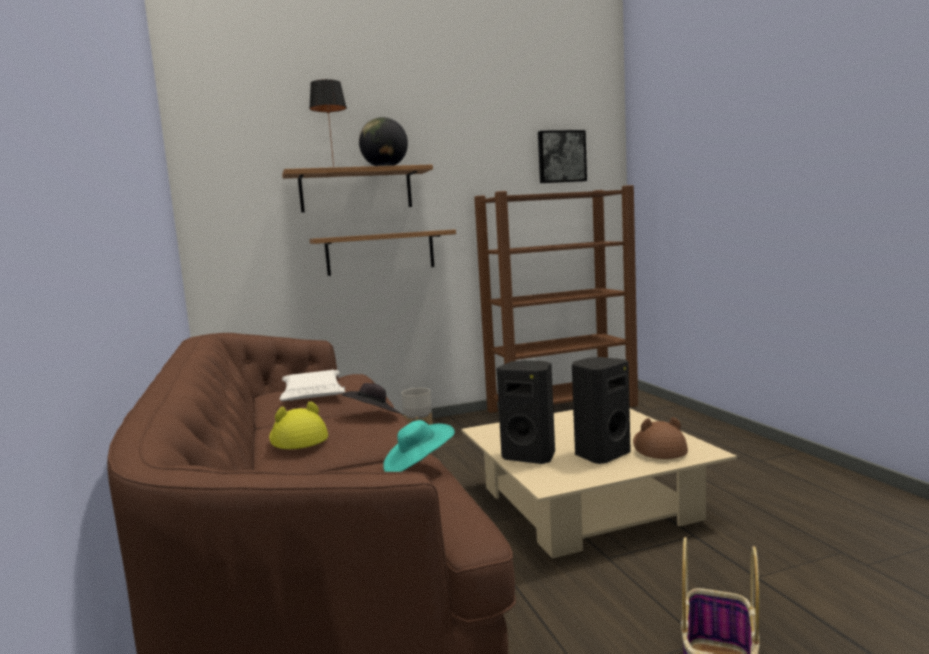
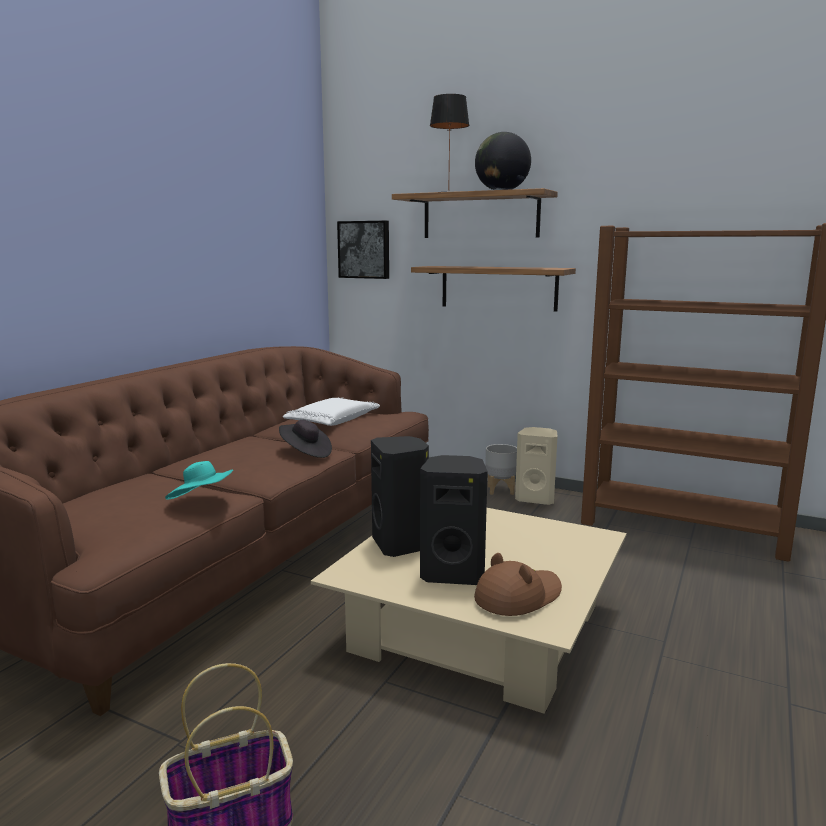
camera: 45 degrees right, 5 degrees up
yellow hat [269,401,328,449] -> none
picture [538,130,587,183] -> picture moved to [337,221,389,279]
none -> beige speaker [515,427,558,505]

